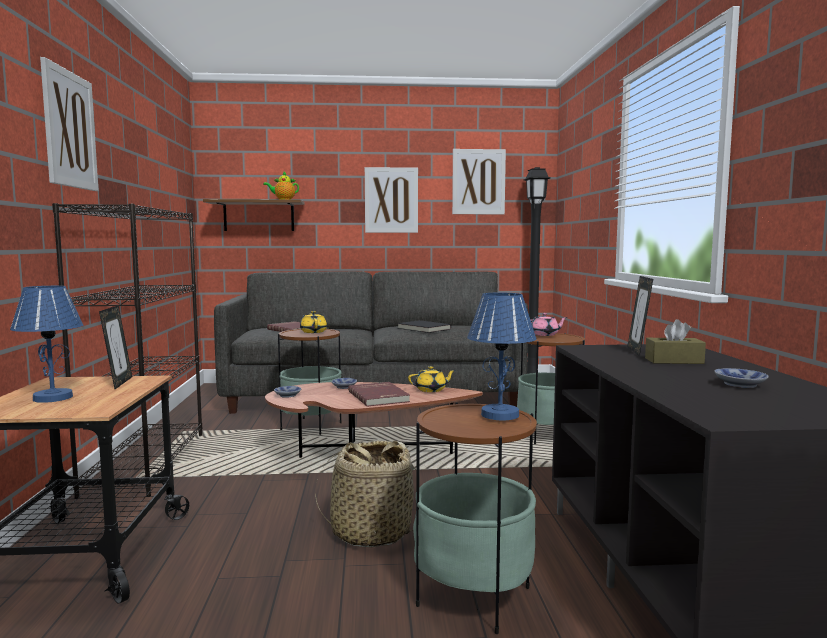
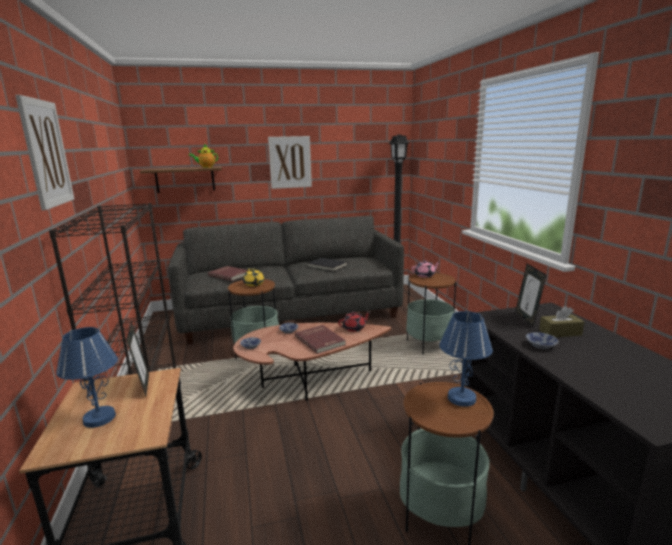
camera: 10 degrees left, 10 degrees up
basket [315,441,416,547] -> none
yellow teapot [408,366,455,392] -> red teapot [338,312,371,332]
picture [452,149,506,214] -> none
bowl [715,368,769,388] -> bowl moved to [526,332,558,349]

